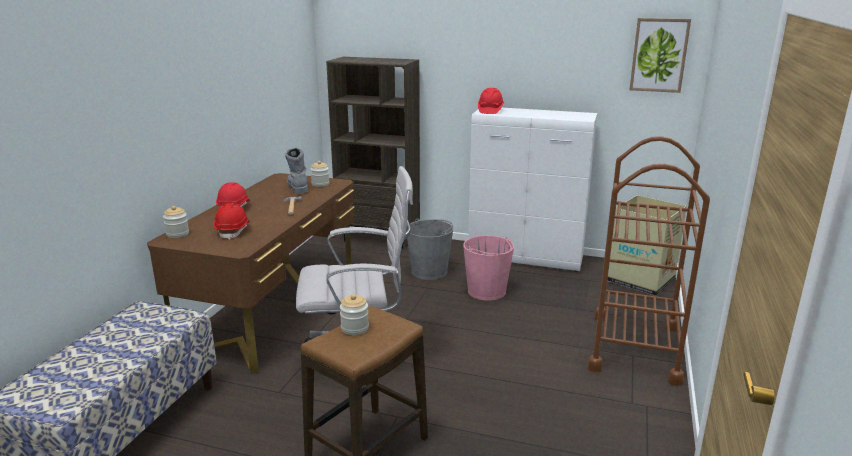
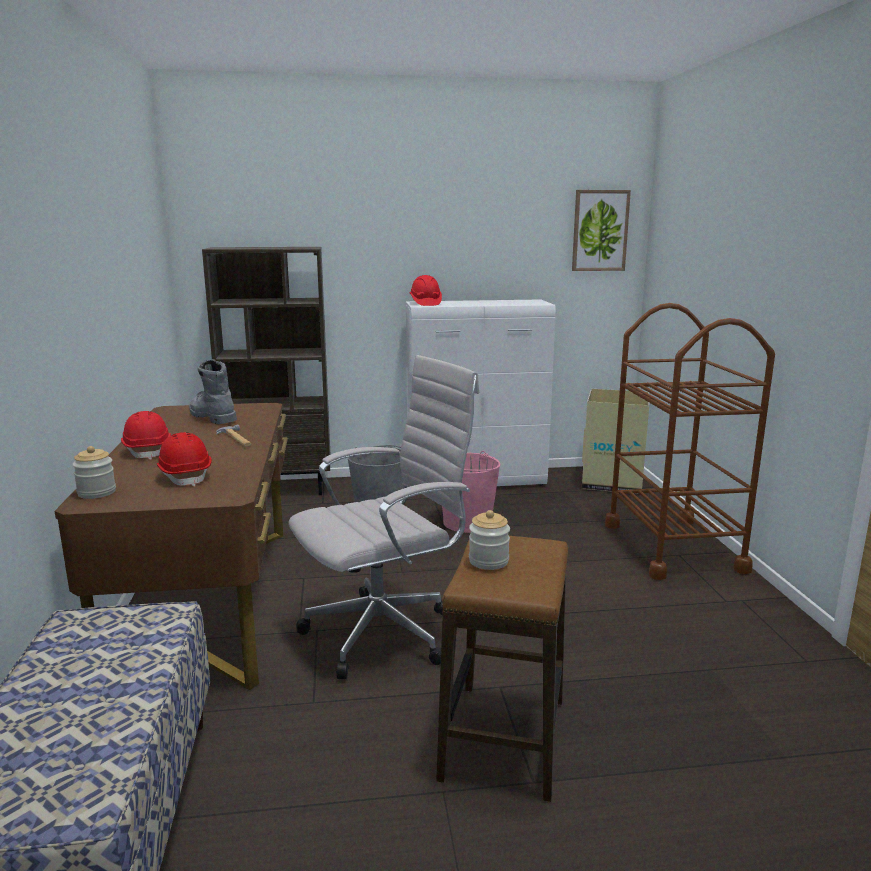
camera: 25 degrees left, 5 degrees down
jar [311,161,329,187] -> none

